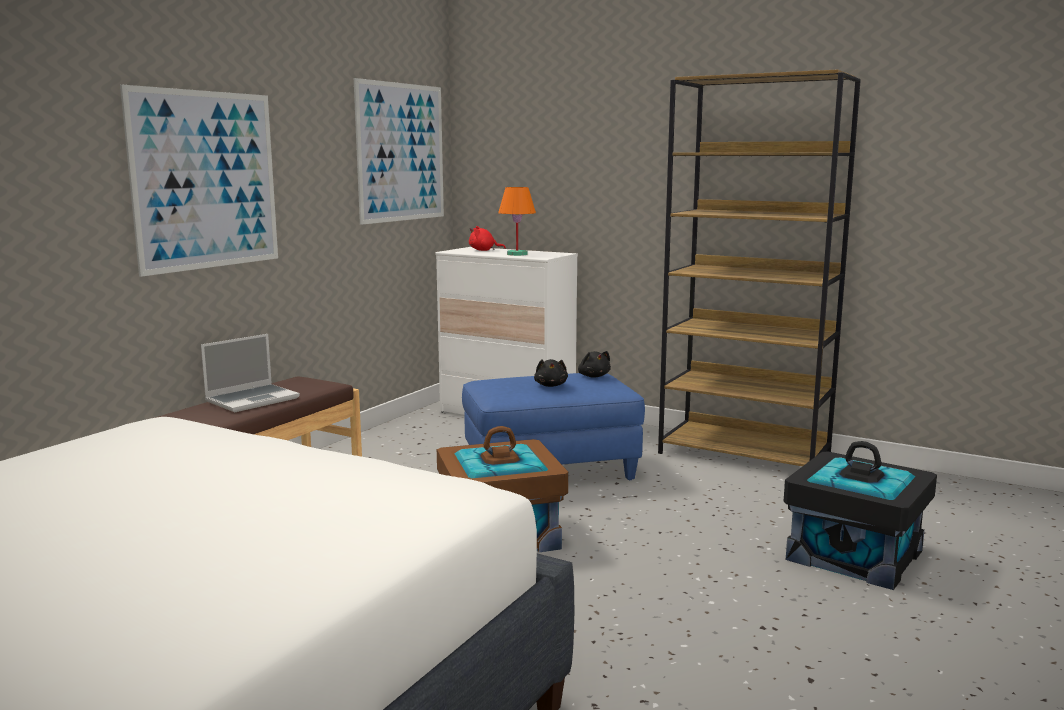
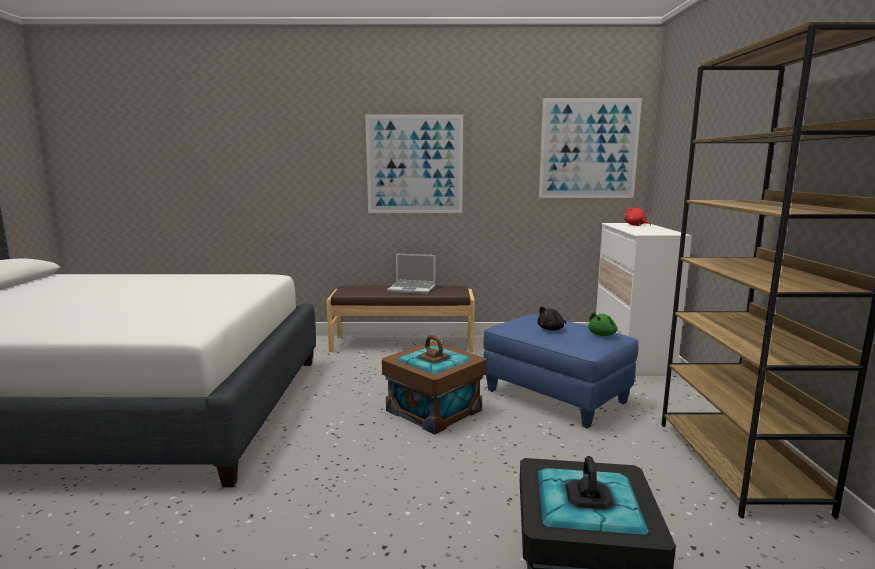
camera: 60 degrees right, 0 degrees up
orange table lamp [498,187,536,256] -> none
black plush toy [578,351,611,378] -> green plush toy [588,312,617,336]

